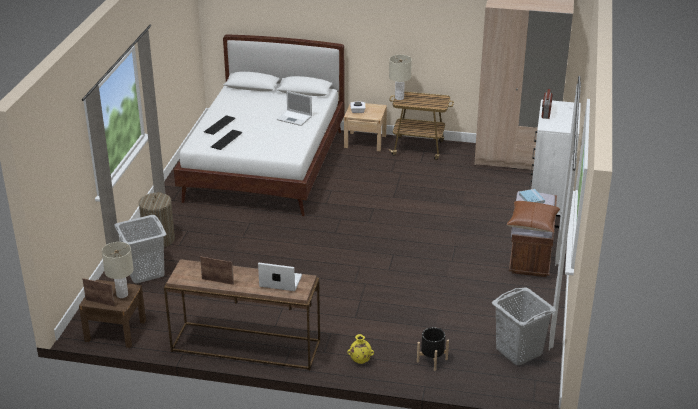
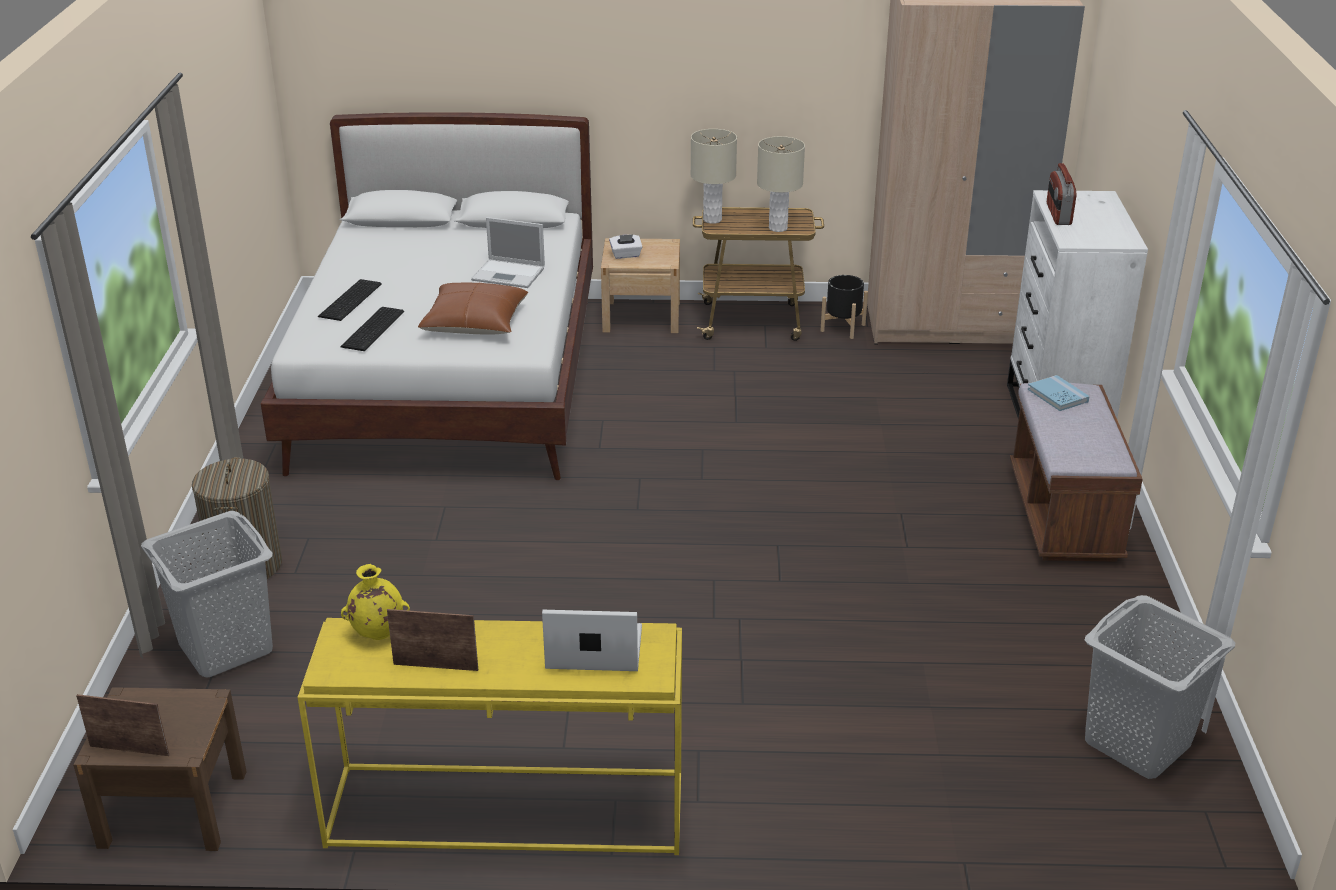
camera: 10 degrees left, 0 degrees up
beige table lamp [102,242,134,298] -> beige table lamp moved to [757,136,805,232]
brown console table [164,259,320,370] -> yellow console table [297,618,682,855]
yellow vase [347,334,374,364] -> yellow vase moved to [341,564,410,640]
black planter [417,327,449,371] -> black planter moved to [820,275,868,339]
brown pillow [507,201,560,232] -> brown pillow moved to [418,283,528,334]

